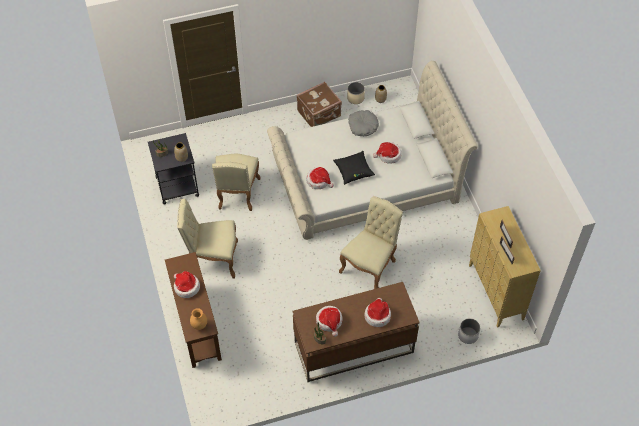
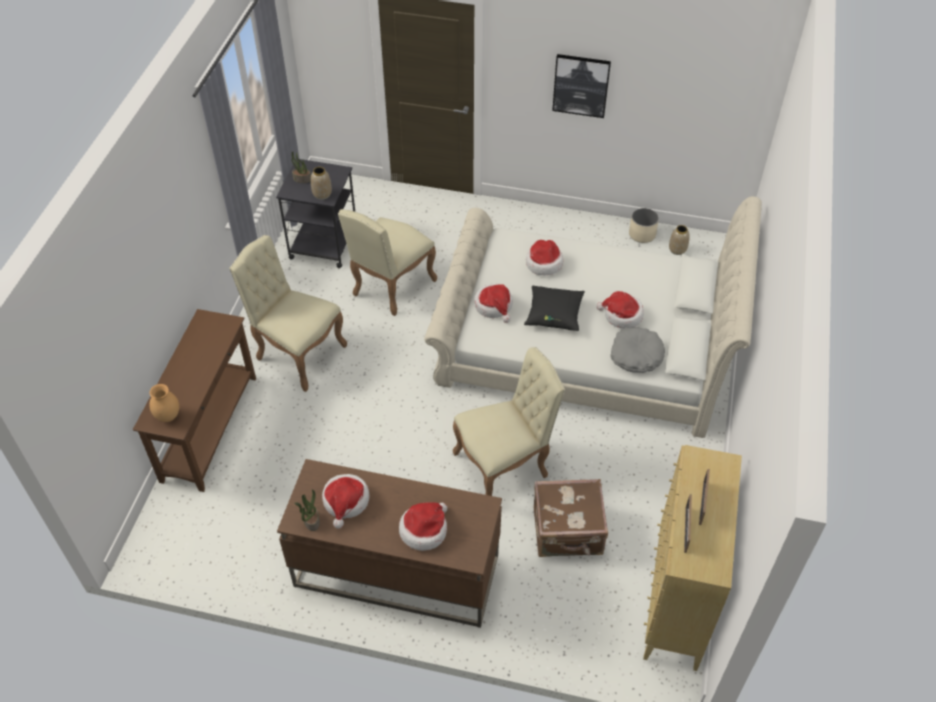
camera: 30 degrees right, 5 degrees down
hat [174,271,200,298] -> hat moved to [526,240,563,275]
brown suitcase [296,81,342,127] -> brown suitcase moved to [534,479,608,557]
grey pillow [348,110,379,136] -> grey pillow moved to [610,327,665,373]
white planter [458,318,480,344] -> none
none -> picture [552,54,611,118]

